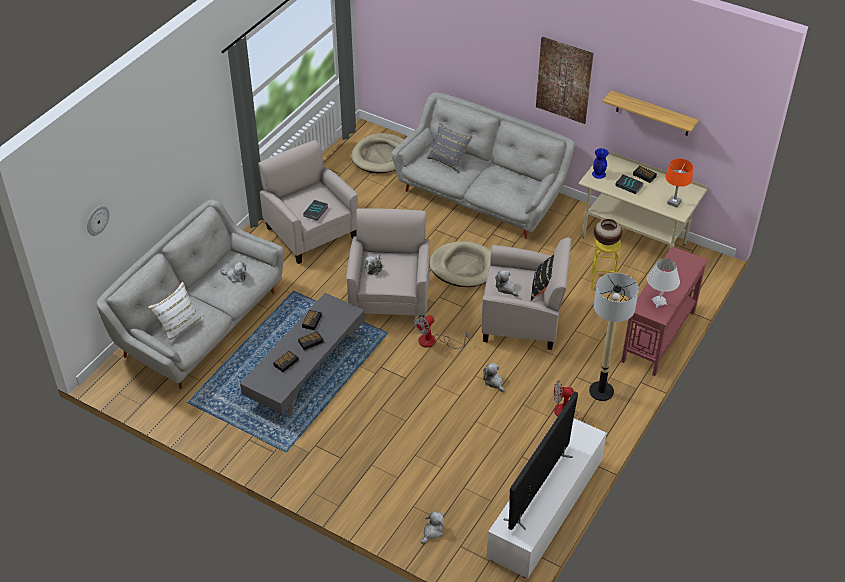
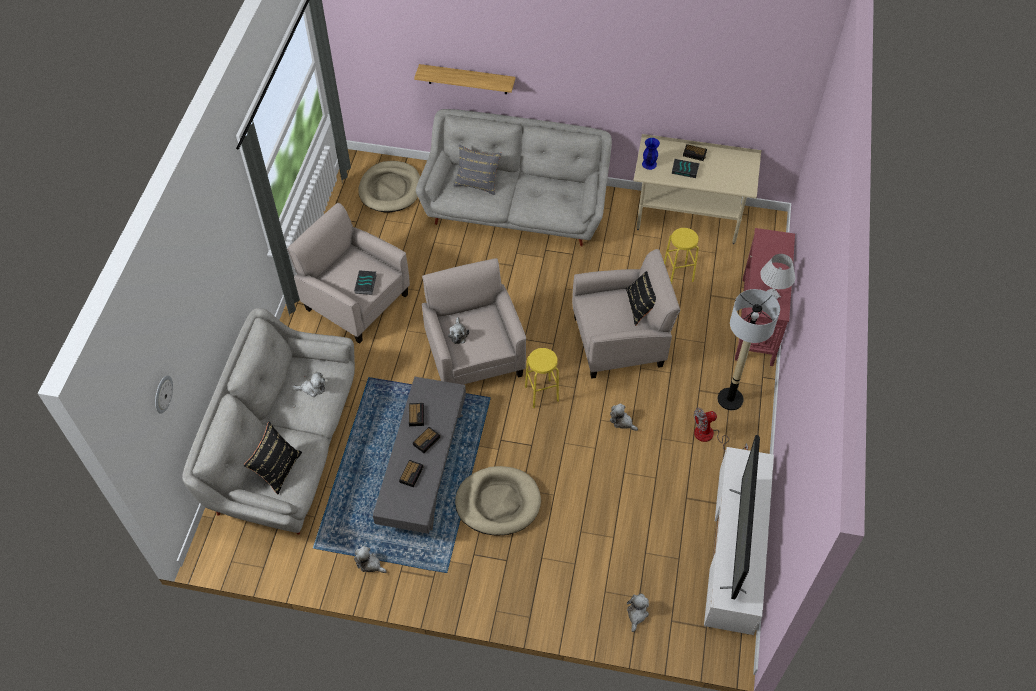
camera: 20 degrees left, 10 degrees up
white pillow [148,282,205,344] -> black pillow [244,422,302,494]
fan [414,315,469,349] -> yellow stool [525,348,559,408]
beige dog bed [430,241,491,287] -> beige dog bed moved to [455,466,541,535]
plush toy [495,270,518,297] -> plush toy moved to [354,546,386,573]
picture [536,36,594,124] -> none
vase [594,219,622,245] -> none
shelf [602,90,699,136] -> shelf moved to [414,64,516,94]
orange table lamp [666,159,693,208] -> none

